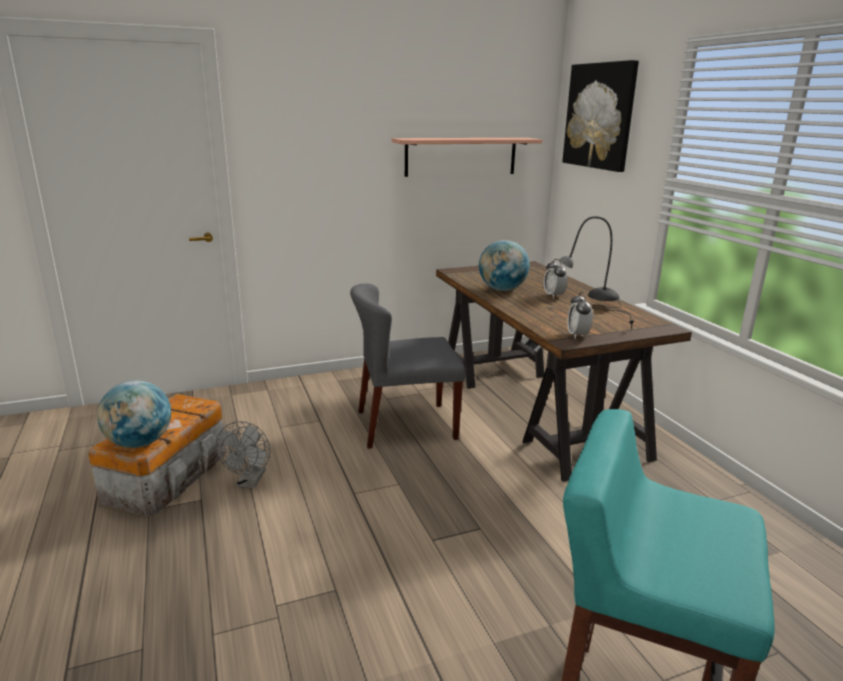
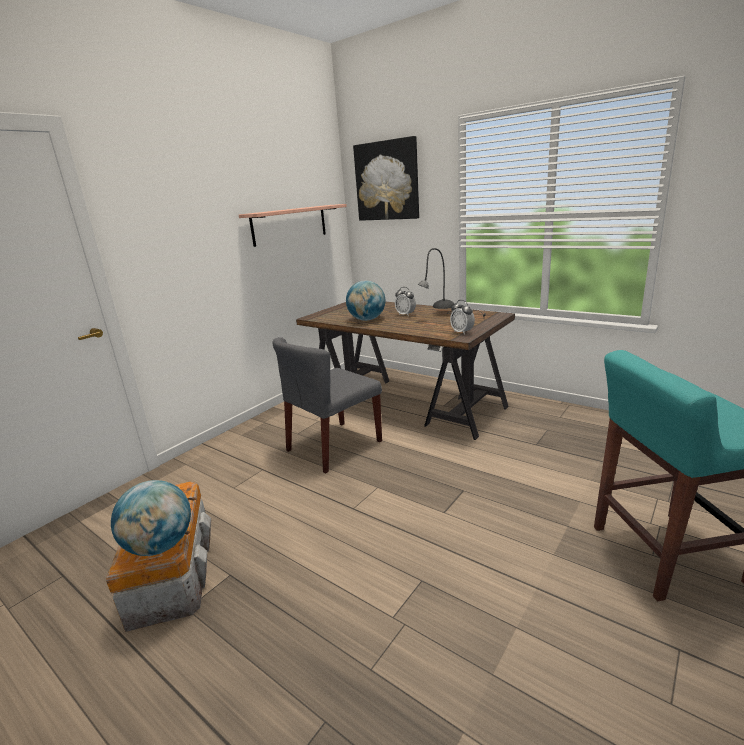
camera: 30 degrees left, 0 degrees up
grey fan [216,421,271,488] -> none

